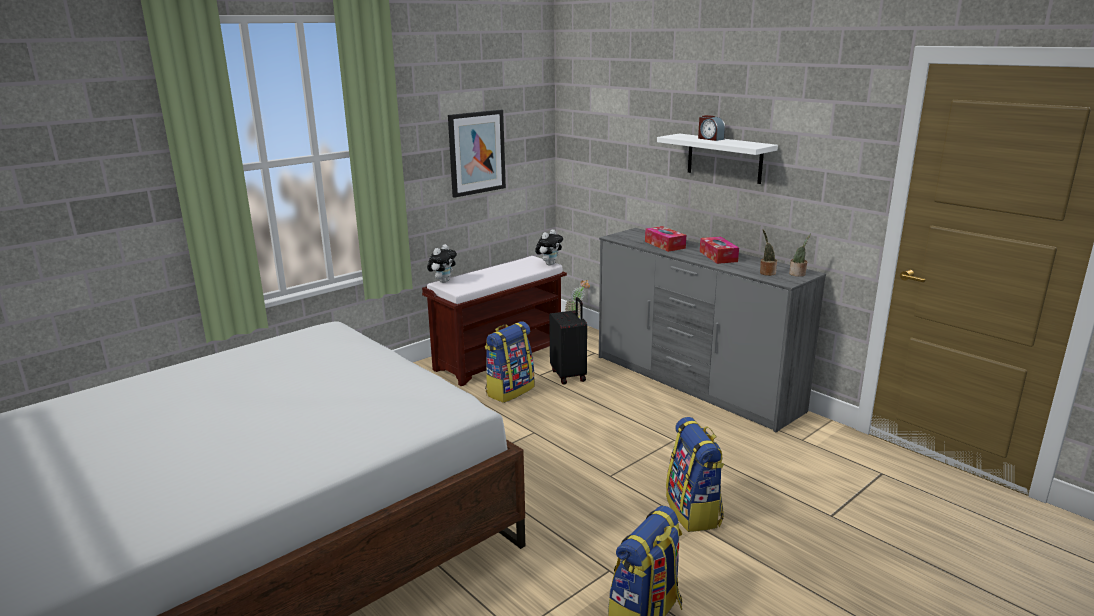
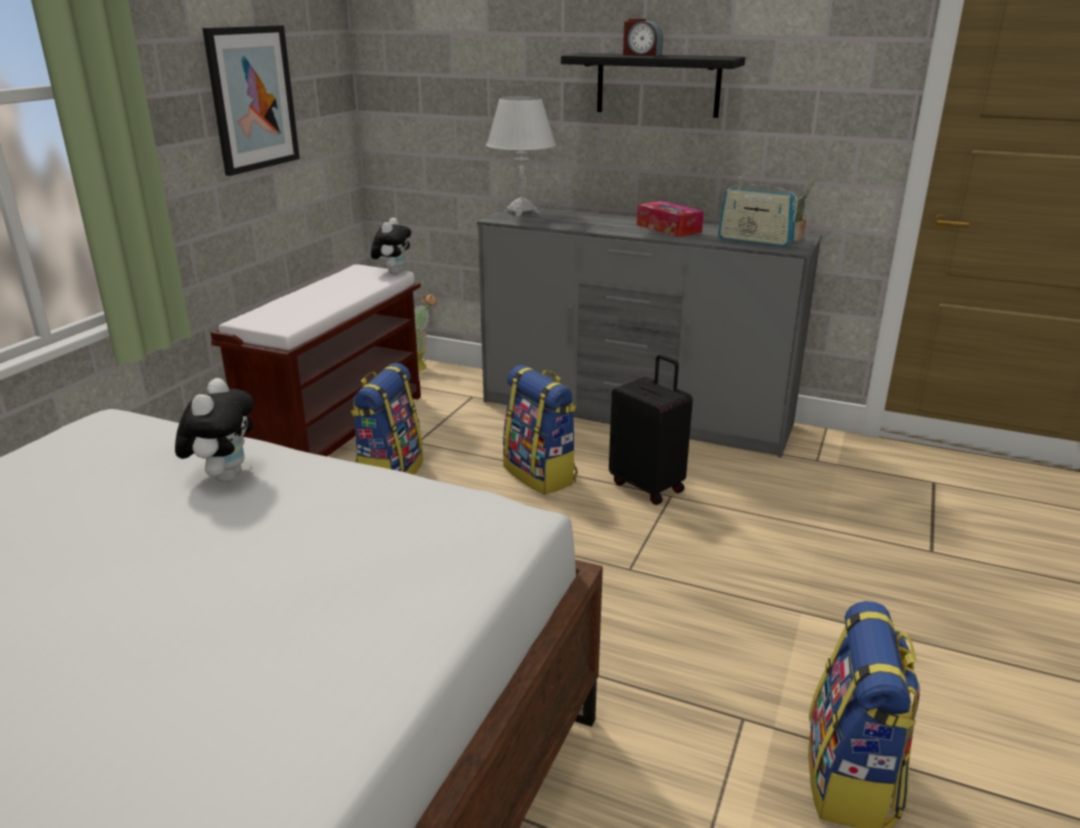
camera: 25 degrees left, 5 degrees up
plush toy [427,244,457,283] -> plush toy moved to [175,378,253,483]
black suitcase [549,297,587,385] -> black suitcase moved to [609,354,693,505]
tissue box [645,226,686,252] -> none
white shelf [657,133,778,184] -> black shelf [561,53,745,118]
backpack [666,417,724,532] -> backpack moved to [503,365,577,495]
potted plant [760,229,777,276] -> radio [718,177,798,247]
none -> white table lamp [486,96,556,216]

